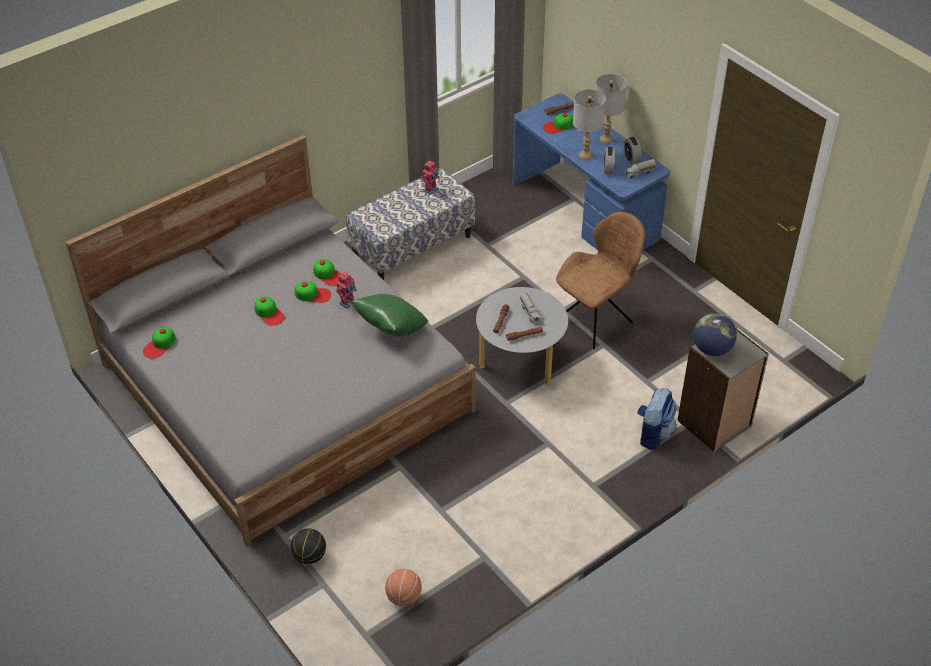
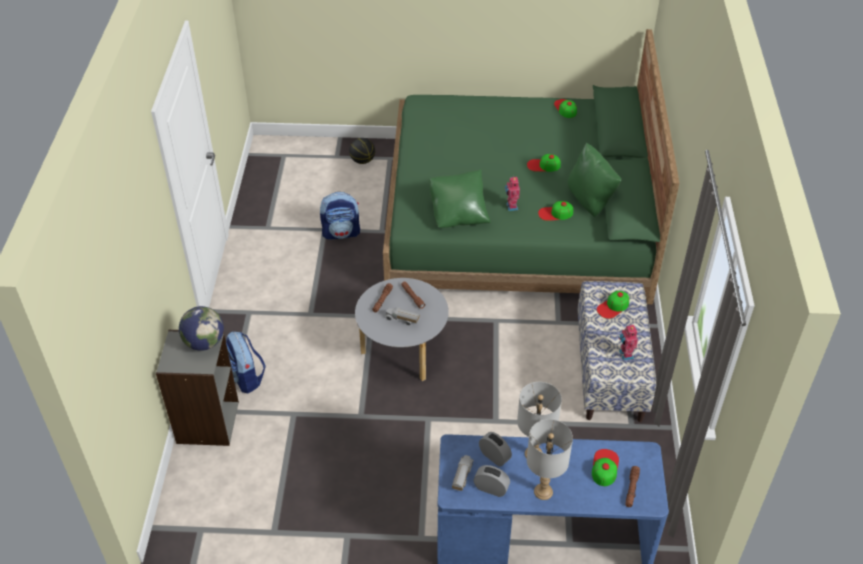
camera: 130 degrees right, 0 degrees up
grey bed [66,135,475,547] -> green bed [383,29,679,304]
cap [295,281,331,303] -> cap moved to [597,291,629,319]
basketball [385,569,422,606] -> none
brown chair [556,212,645,349] -> none
none -> backpack [320,192,360,239]
none -> green pillow [568,142,622,217]

